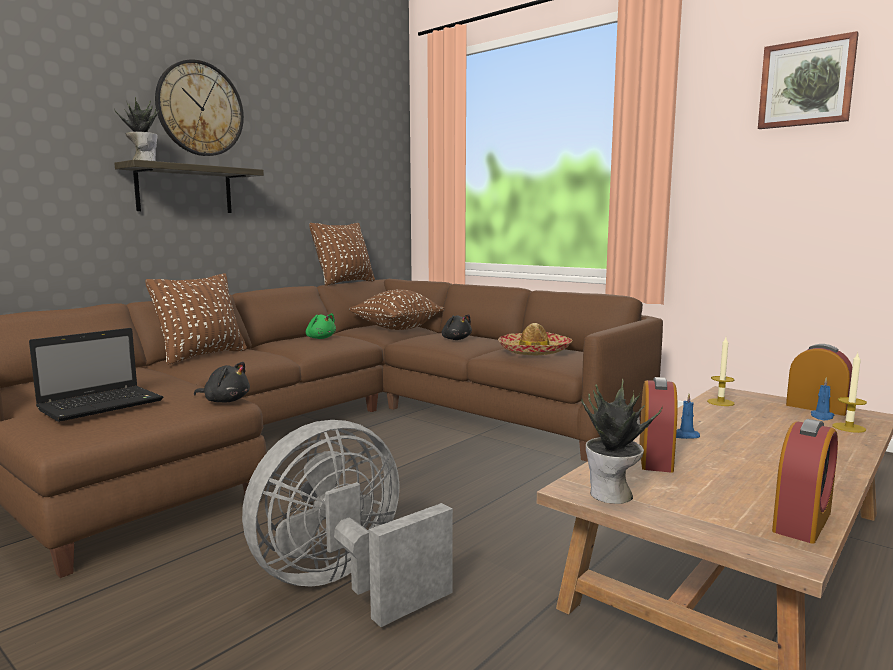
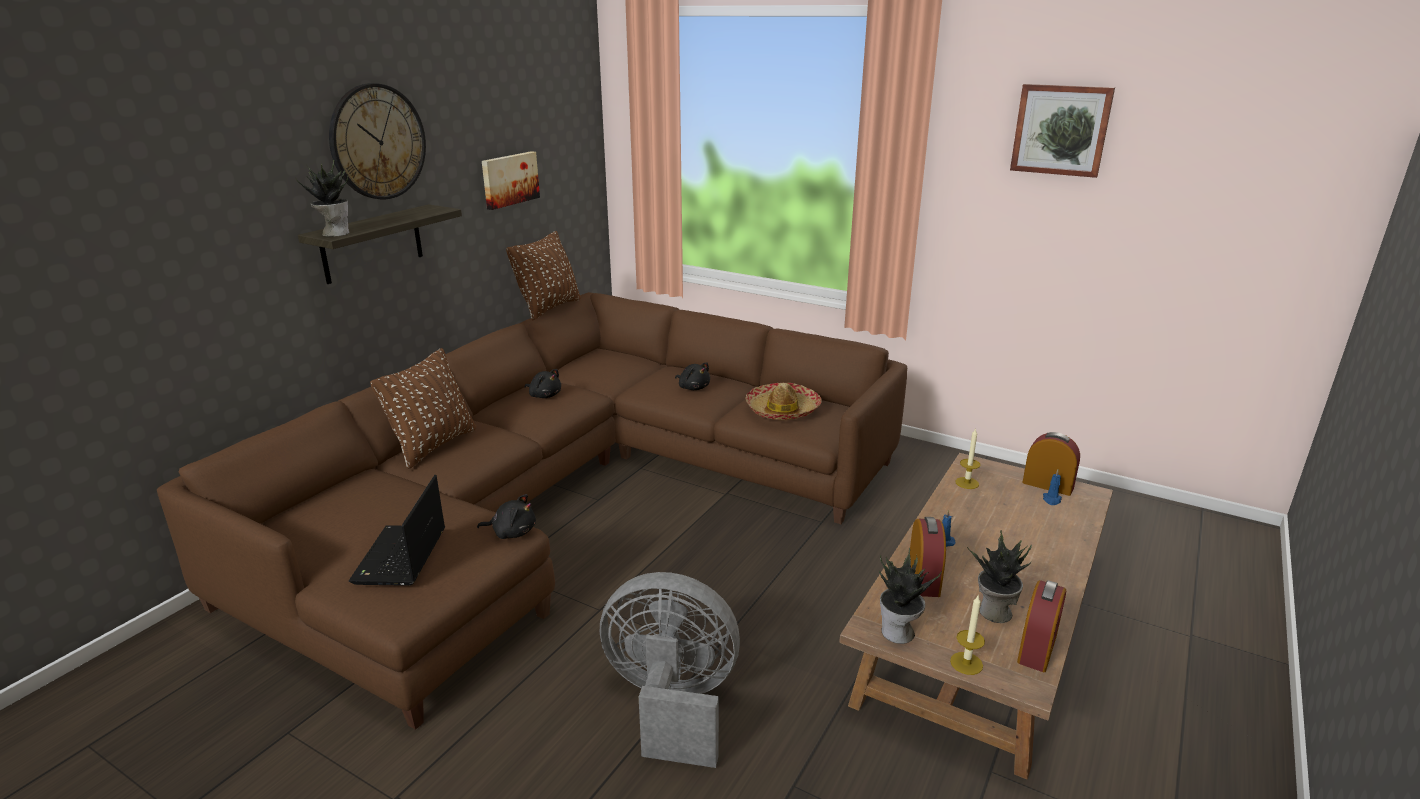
camera: 10 degrees left, 15 degrees up
laptop [29,328,163,422] -> laptop turned 150 degrees clockwise [349,475,445,586]
grey fan [242,420,453,627] -> grey fan turned 60 degrees clockwise [600,572,740,768]
green plush toy [306,313,336,339] -> black plush toy [524,369,561,398]
brown pillow [349,289,445,330] -> none
candle [832,353,867,433] -> candle moved to [950,596,985,675]
none -> picture [482,151,540,210]
none -> potted plant [967,531,1033,623]

